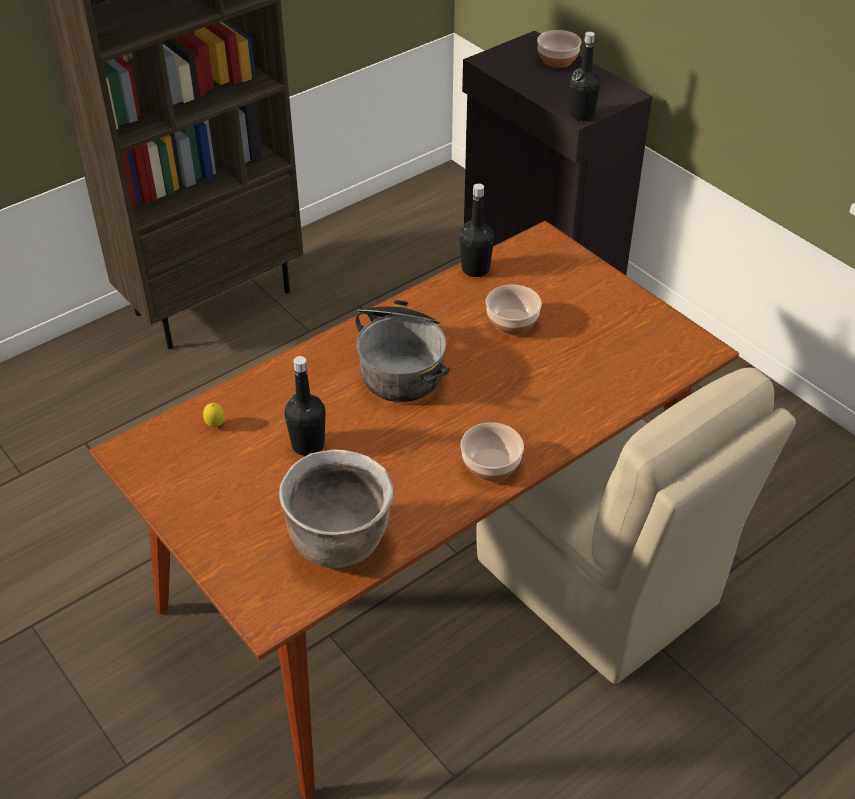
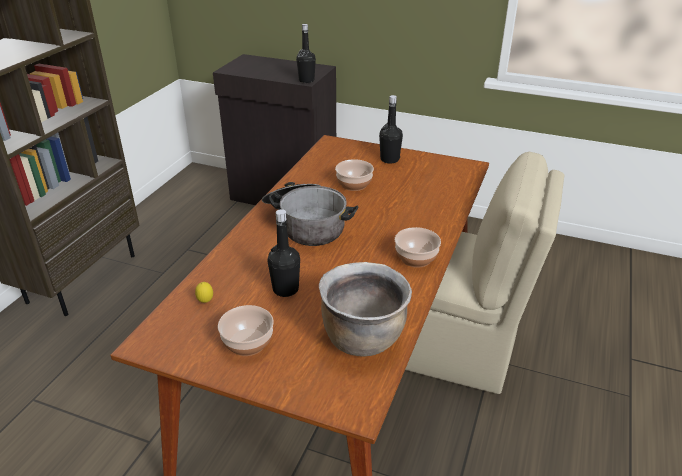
camera: 30 degrees left, 10 degrees down
black bottle [459,183,494,277] -> black bottle moved to [379,95,403,164]
bowl [537,30,581,68] -> bowl moved to [218,305,274,356]

